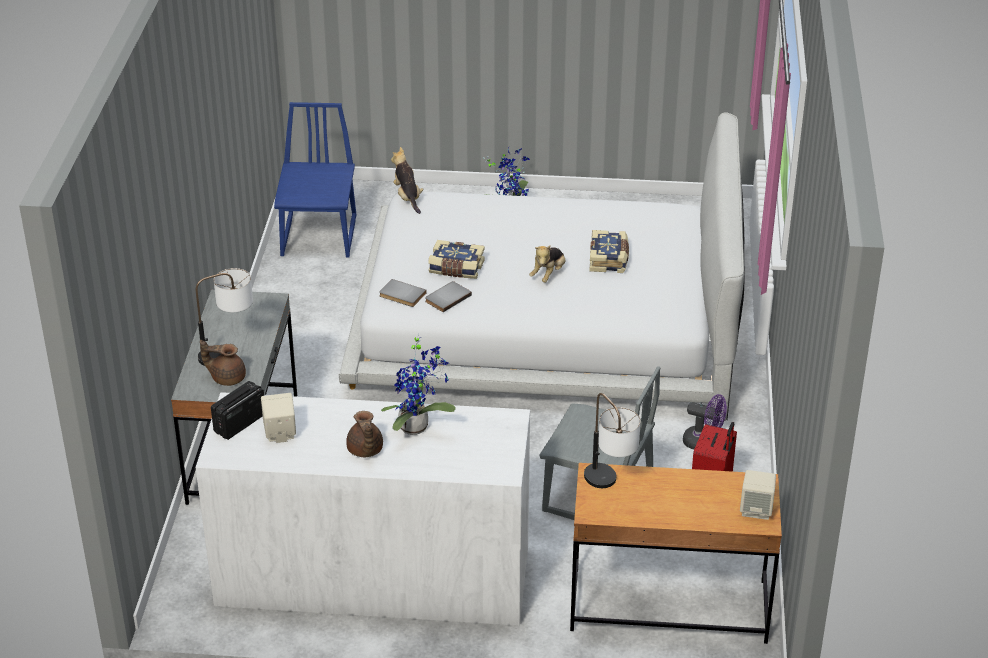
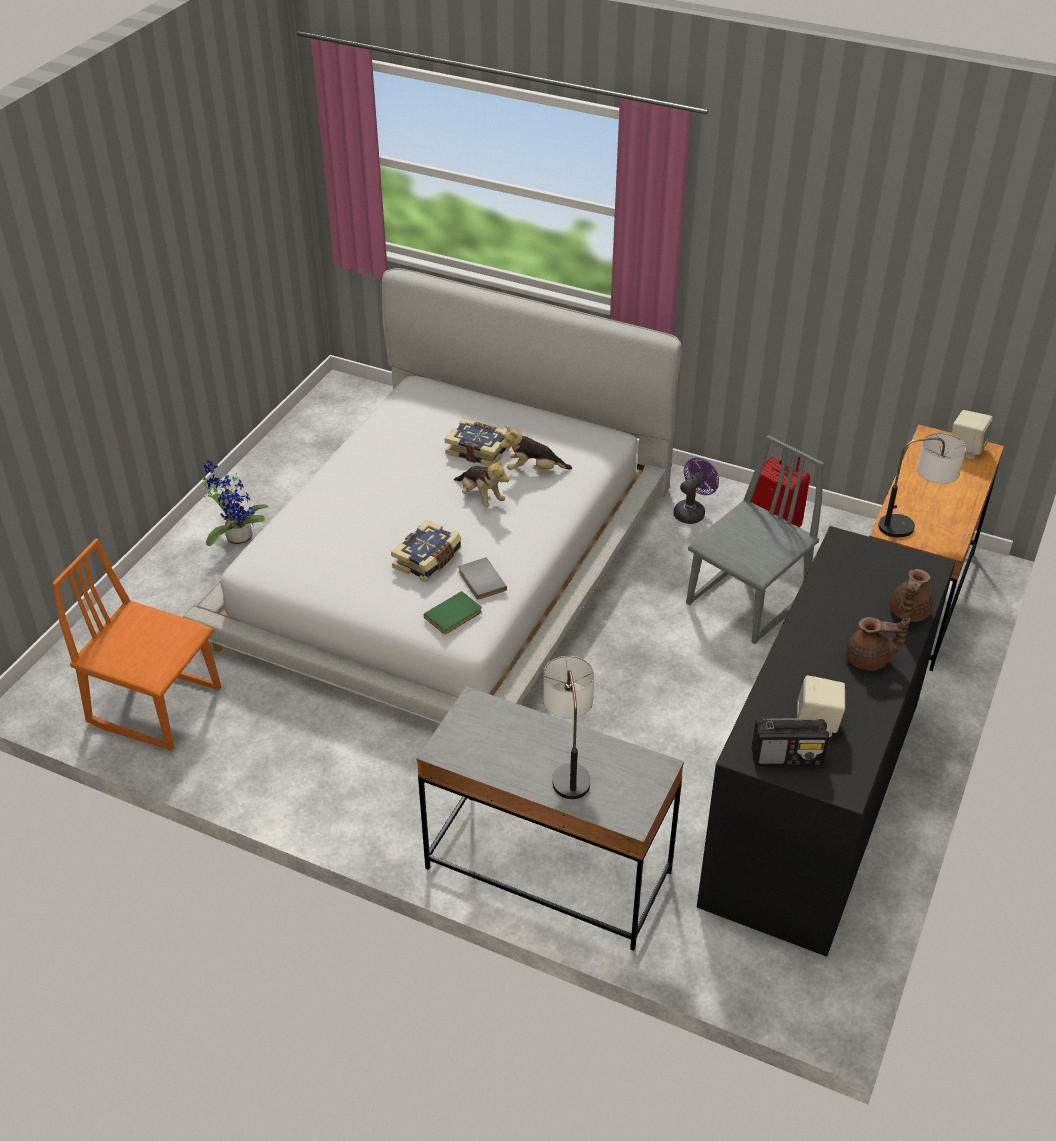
camera: 70 degrees left, 5 degrees up
white dresser [196,392,530,626] -> black dresser [697,526,956,957]
brown teapot [200,340,246,386] -> brown teapot moved to [889,569,933,622]
radio [211,381,264,440] -> radio turned 60 degrees counterclockwise [752,717,829,766]
blue chair [274,102,356,258] -> orange chair [52,539,221,751]
grey book [379,279,426,307] -> green book [424,591,482,634]
potted plant [381,333,456,435] -> none
plush toy [391,147,424,214] -> plush toy moved to [500,426,572,470]

